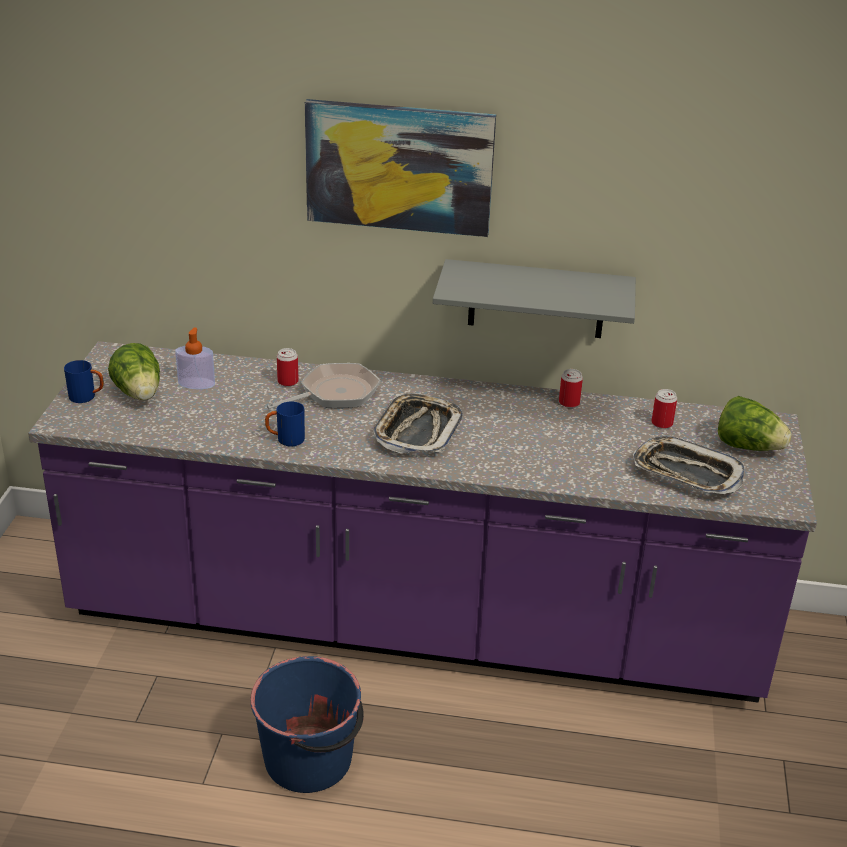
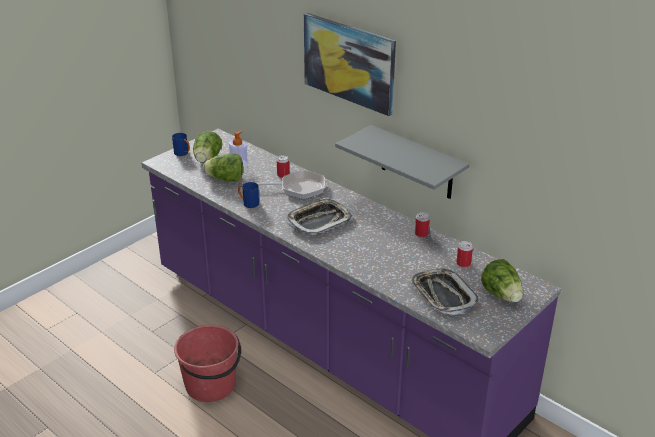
camera: 35 degrees right, 0 degrees up
blue bucket [250,656,364,793] -> red bucket [174,325,241,402]
none -> lettuce [203,153,243,182]

